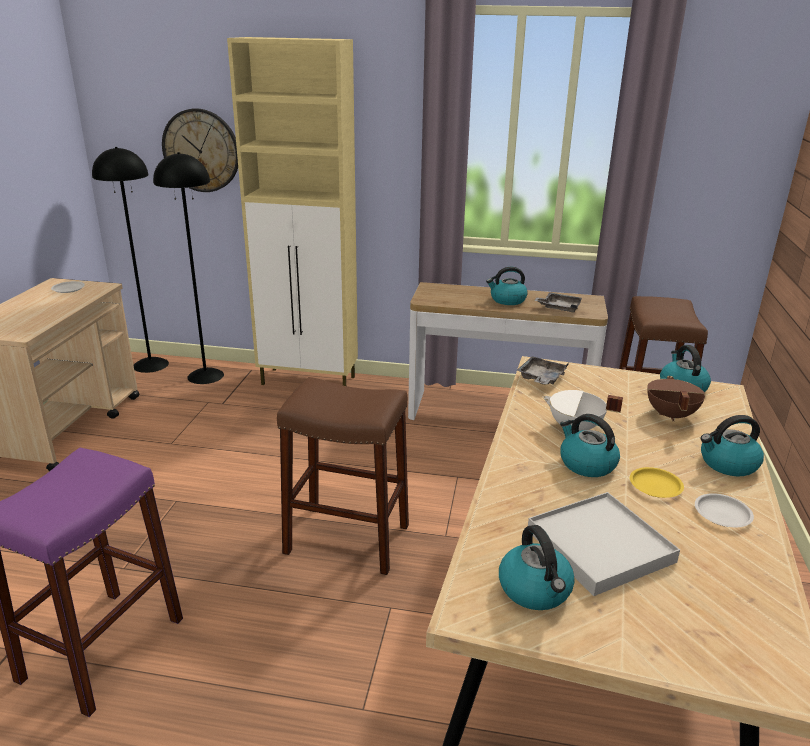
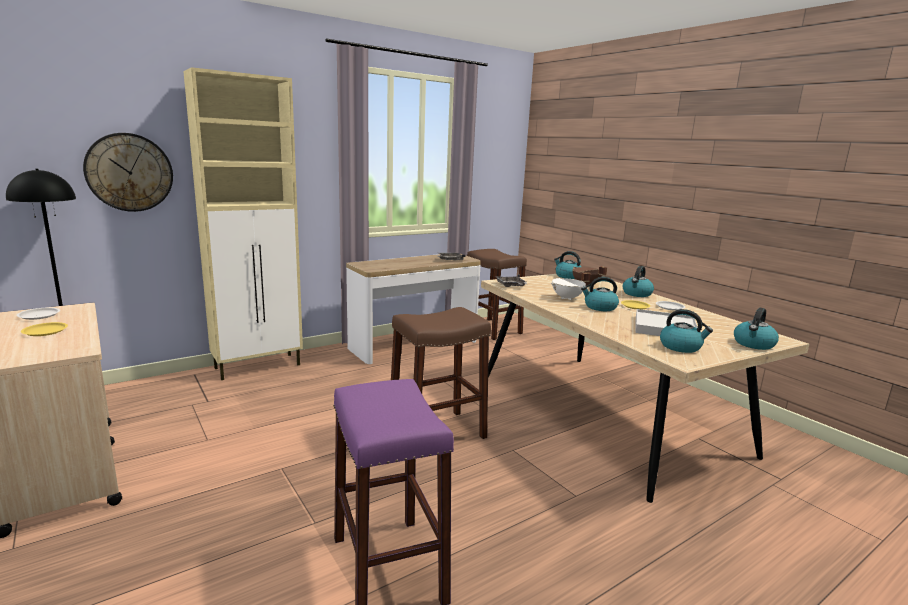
camera: 45 degrees left, 10 degrees down
black floor lamp [153,152,224,384] -> none
kettle [486,267,528,305] -> kettle moved to [734,308,779,350]
none -> yellow plate [21,322,68,336]

